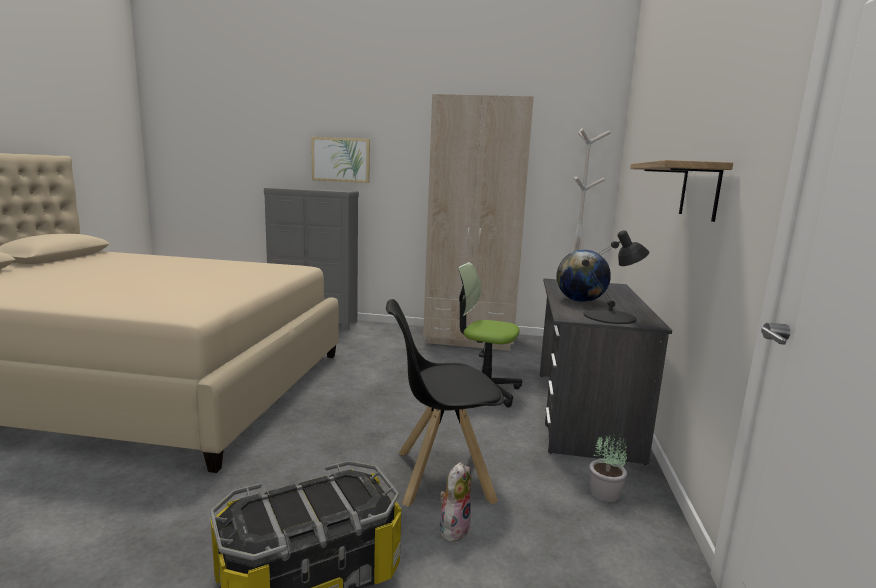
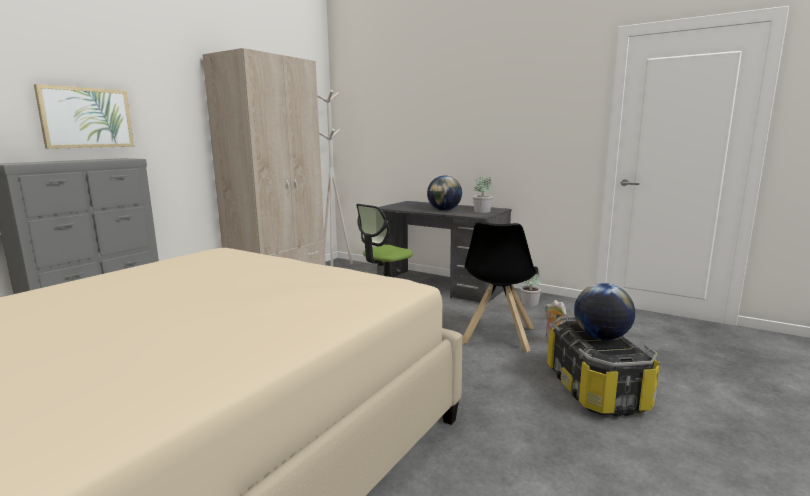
camera: 65 degrees left, 0 degrees up
black table lamp [582,230,649,324] -> potted plant [473,176,493,213]
shelf [630,160,733,222] -> none
none -> globe [574,283,635,340]

